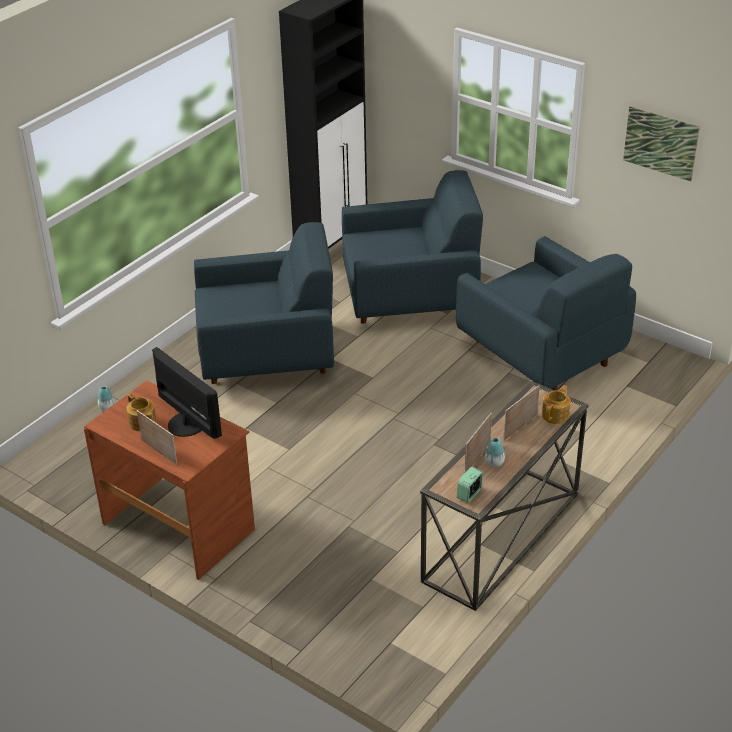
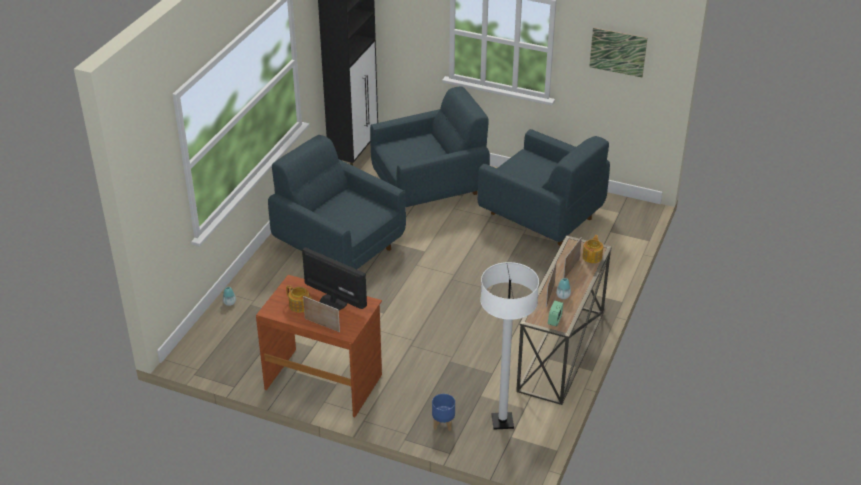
camera: 15 degrees left, 0 degrees up
blue armchair [194,222,334,384] -> blue armchair turned 120 degrees counterclockwise [268,135,406,269]
none -> blue planter [432,394,455,431]
none -> white floor lamp [480,262,539,430]

